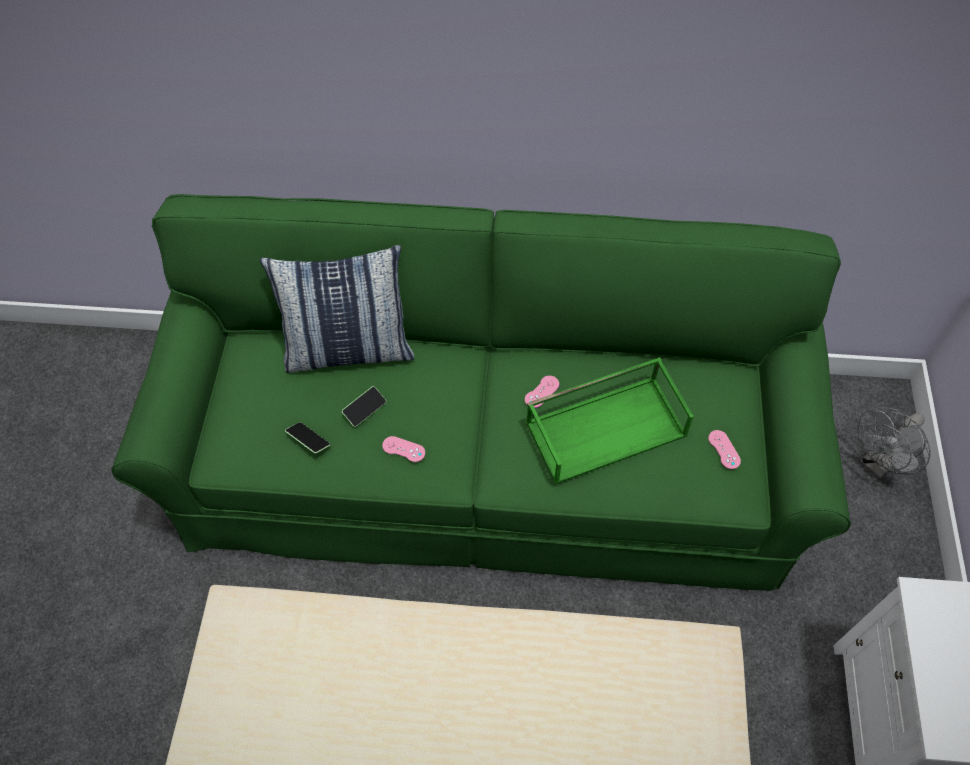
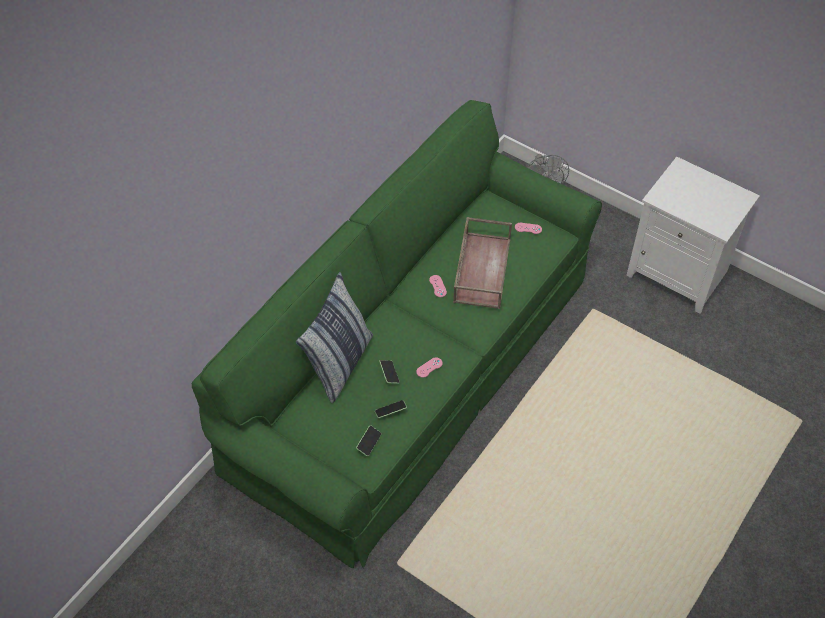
camera: 60 degrees left, 5 degrees down
green tray [526,357,694,484] -> brown tray [453,217,512,309]
none -> phone [356,425,382,456]

